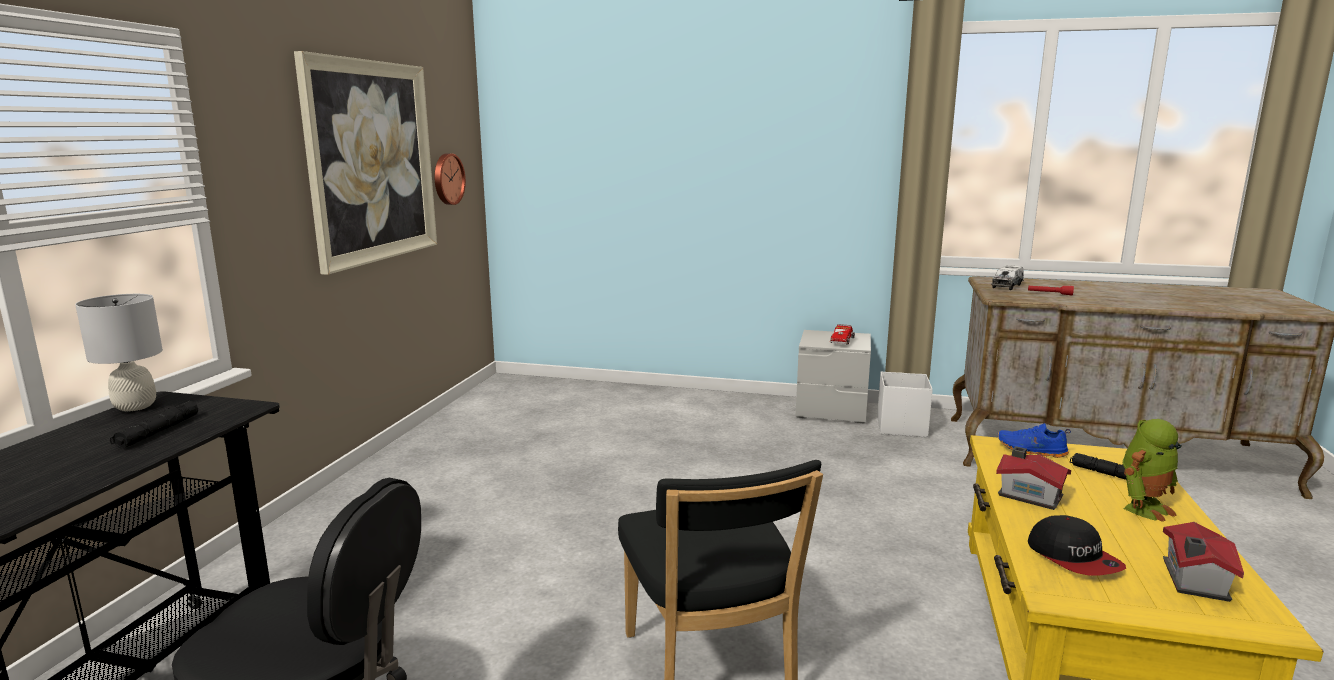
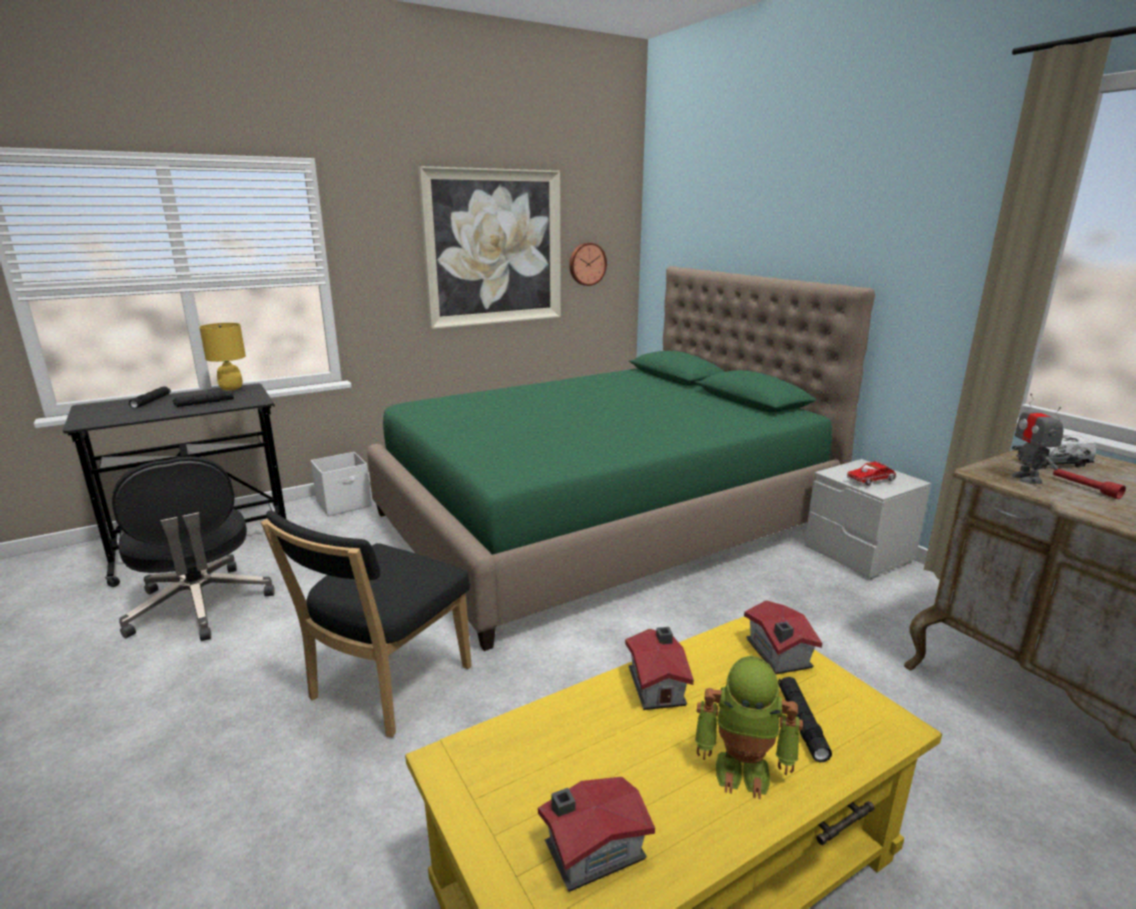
camera: 45 degrees right, 5 degrees up
grey table lamp [75,294,163,411] -> yellow table lamp [199,323,246,391]
white storage box [877,372,933,438] -> white storage box moved to [311,452,372,517]
blue shoe [998,423,1071,458] -> toy house [744,600,822,674]
cap [1028,515,1126,575] -> none
none -> black flashlight [129,386,171,409]
none -> green bed [367,266,875,651]
none -> toy robot [1012,394,1063,484]

